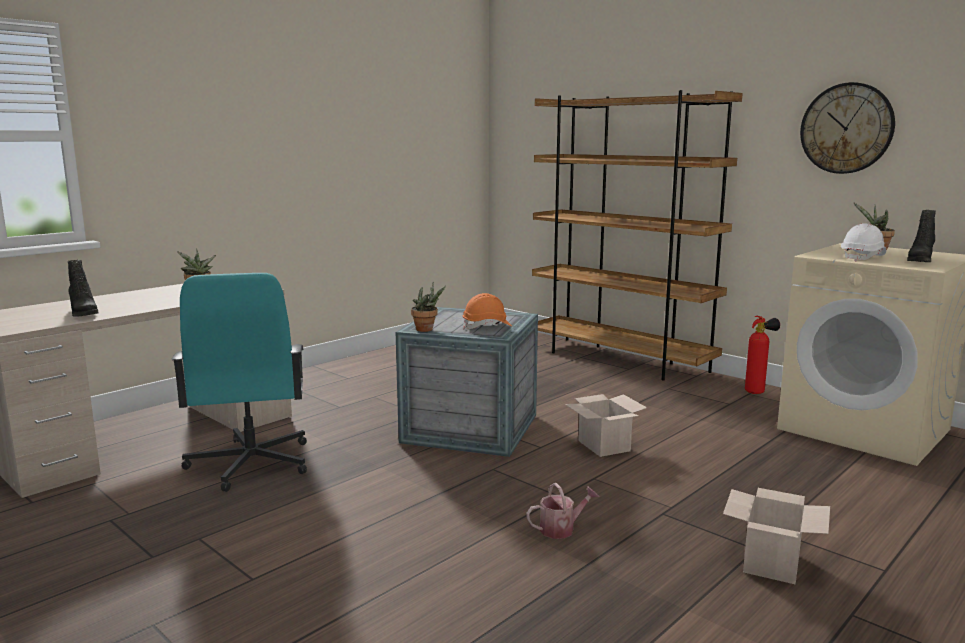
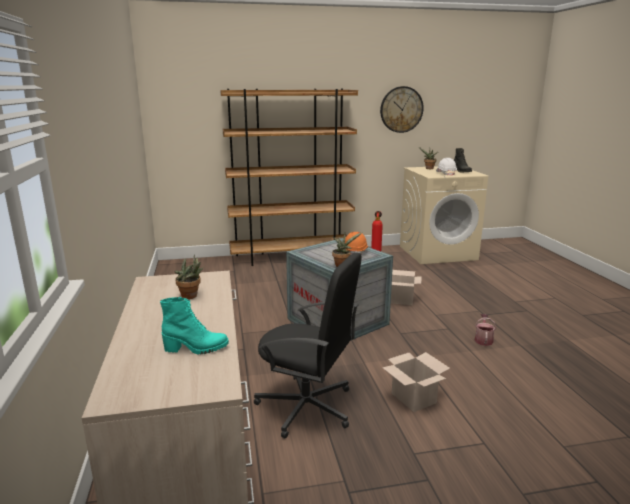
camera: 55 degrees left, 5 degrees up
black boot [68,260,99,317] -> turquoise boot [160,297,229,355]
turquoise office chair [171,273,307,492] -> black office chair [254,252,362,439]
cardboard box [723,488,830,585] -> cardboard box moved to [382,352,450,412]

